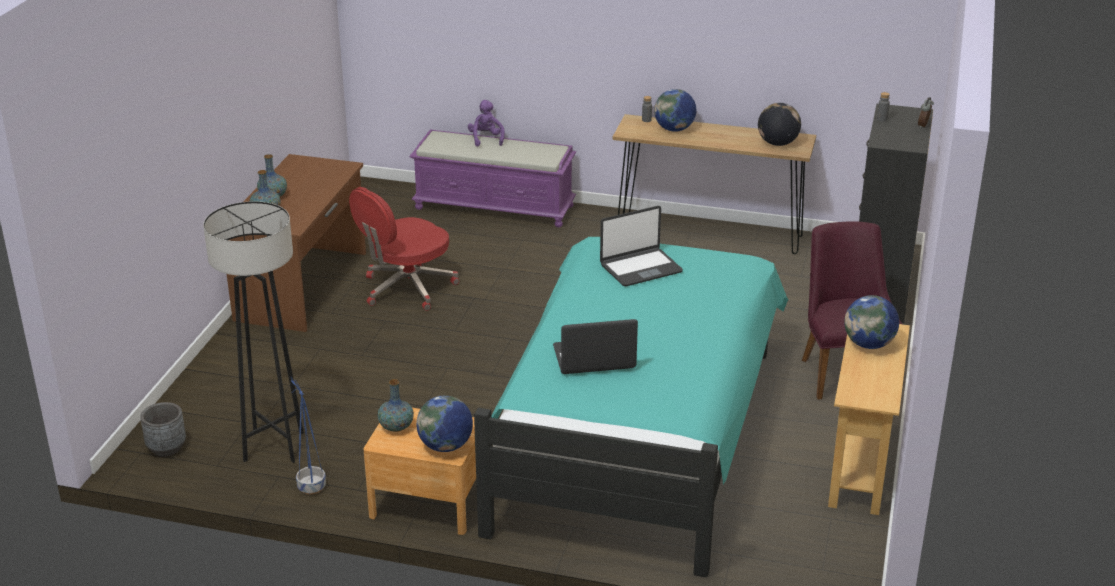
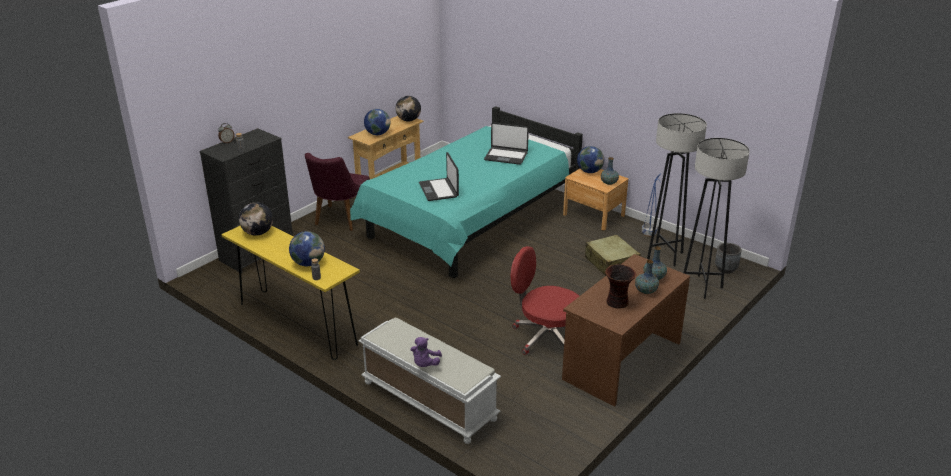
camera: 155 degrees left, 0 degrees up
red office chair [349,187,459,311] -> red office chair turned 135 degrees counterclockwise [511,246,579,355]
purple bench [409,129,576,227] -> white bench [358,318,501,444]
laptop [600,206,683,286] -> laptop turned 105 degrees counterclockwise [419,152,459,201]
brown console table [613,114,816,254] -> yellow console table [221,226,360,360]
none -> globe [395,96,421,121]
none -> beige suitcase [585,235,640,276]
none -> vase [605,264,636,309]
none -> grey floor lamp [683,138,750,299]

